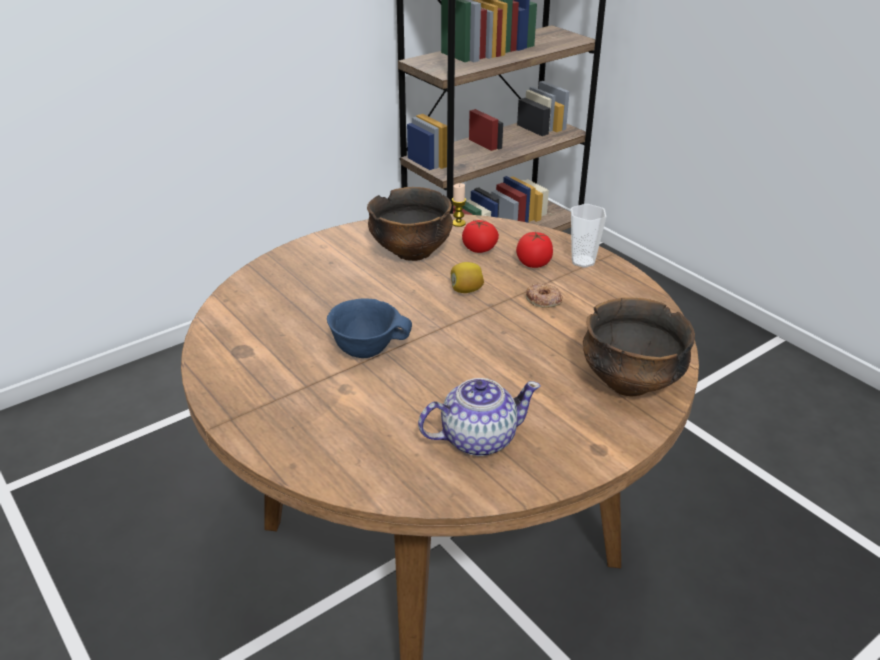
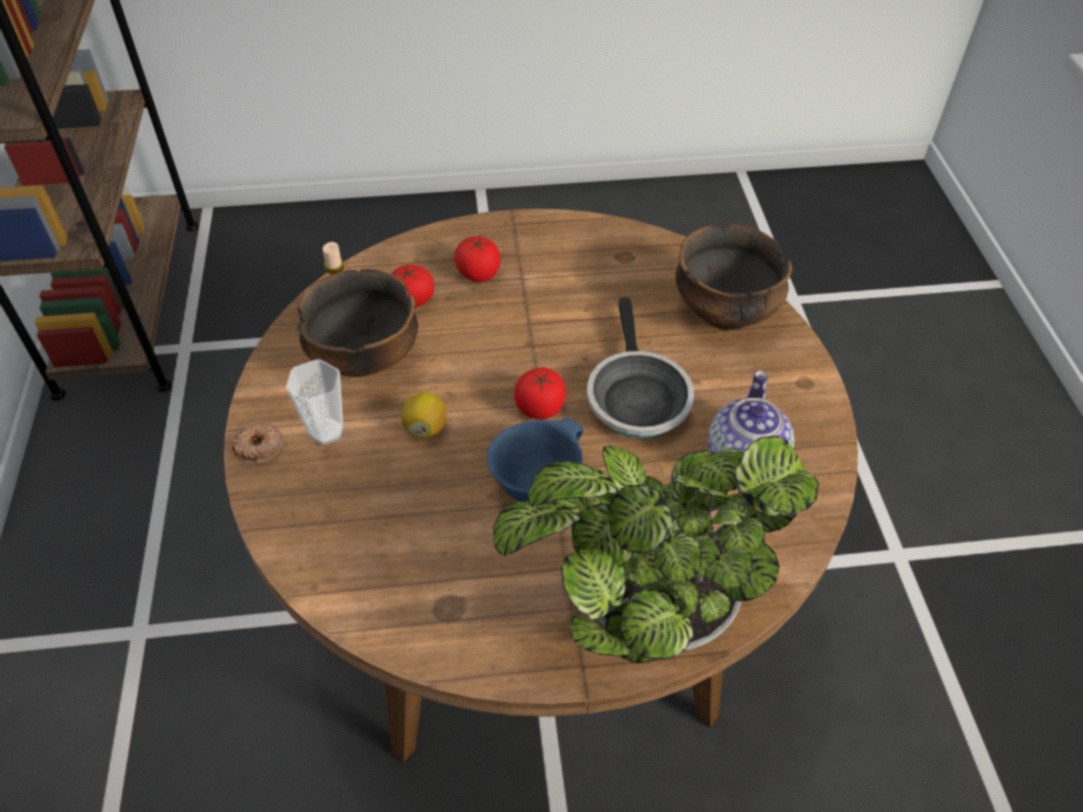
camera: 60 degrees left, 15 degrees up
lemon [451,262,484,293] -> lemon moved to [401,392,447,439]
donut [526,283,563,308] -> donut moved to [232,423,283,464]
cup [571,204,607,268] -> cup moved to [286,359,343,445]
none -> potted plant [493,436,819,663]
none -> tomato [514,367,566,420]
none -> frying pan [587,297,694,438]

